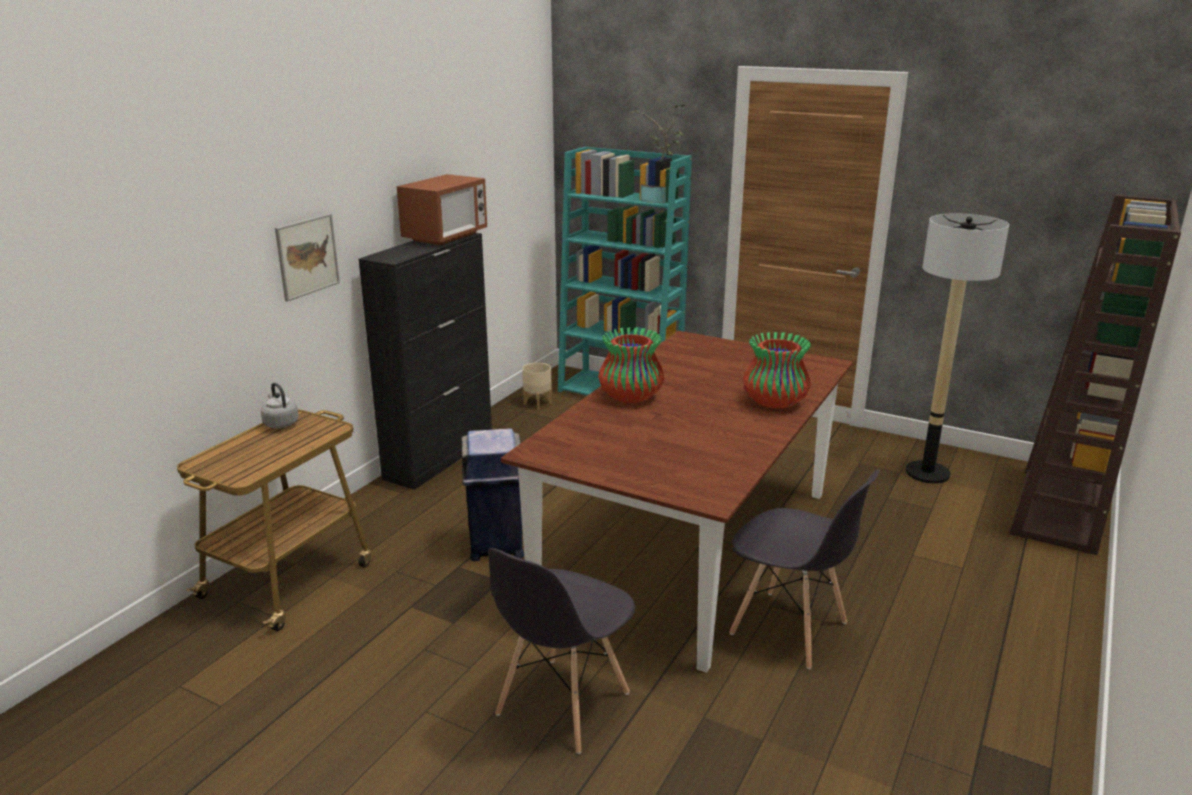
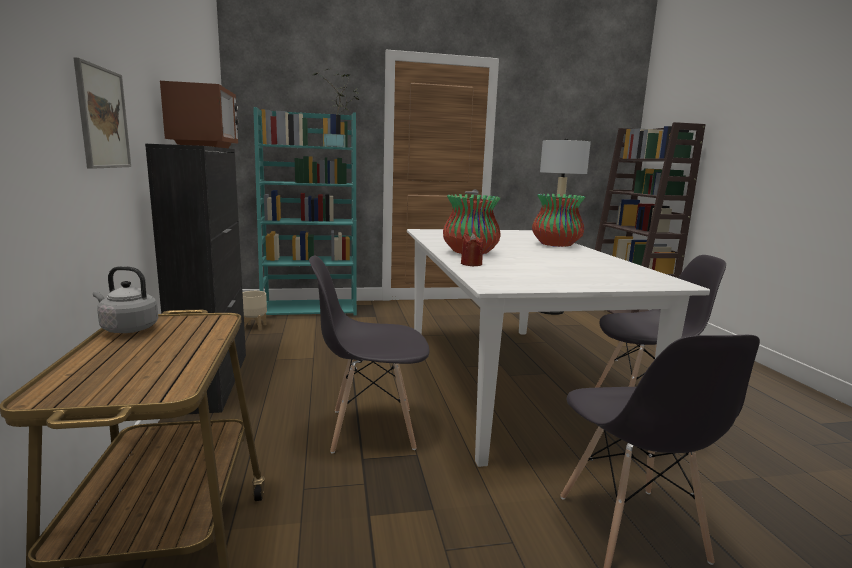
camera: 40 degrees left, 10 degrees down
blue trash can [461,429,524,561] -> grey chair [309,256,430,454]
brown dining table [501,331,853,673] -> white dining table [407,229,710,467]
none -> red candle [461,233,483,266]

